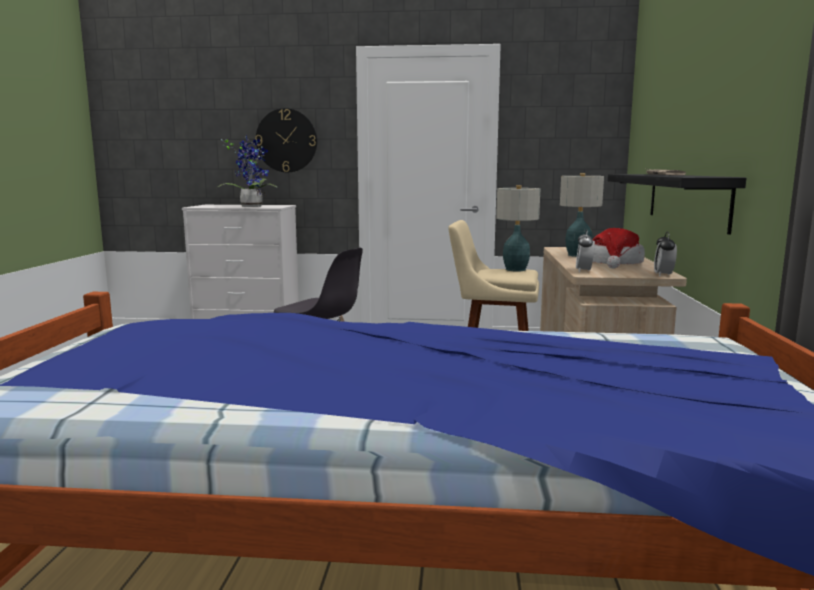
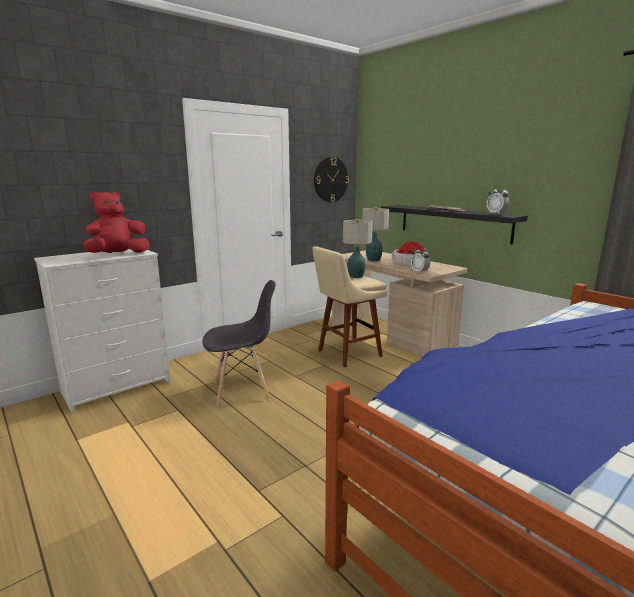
camera: 45 degrees left, 5 degrees up
potted plant [215,135,277,207] -> red plush toy [83,191,149,253]
wall clock [255,108,317,172] -> wall clock moved to [314,157,349,202]
alarm clock [654,232,677,277] -> alarm clock moved to [486,186,509,215]

